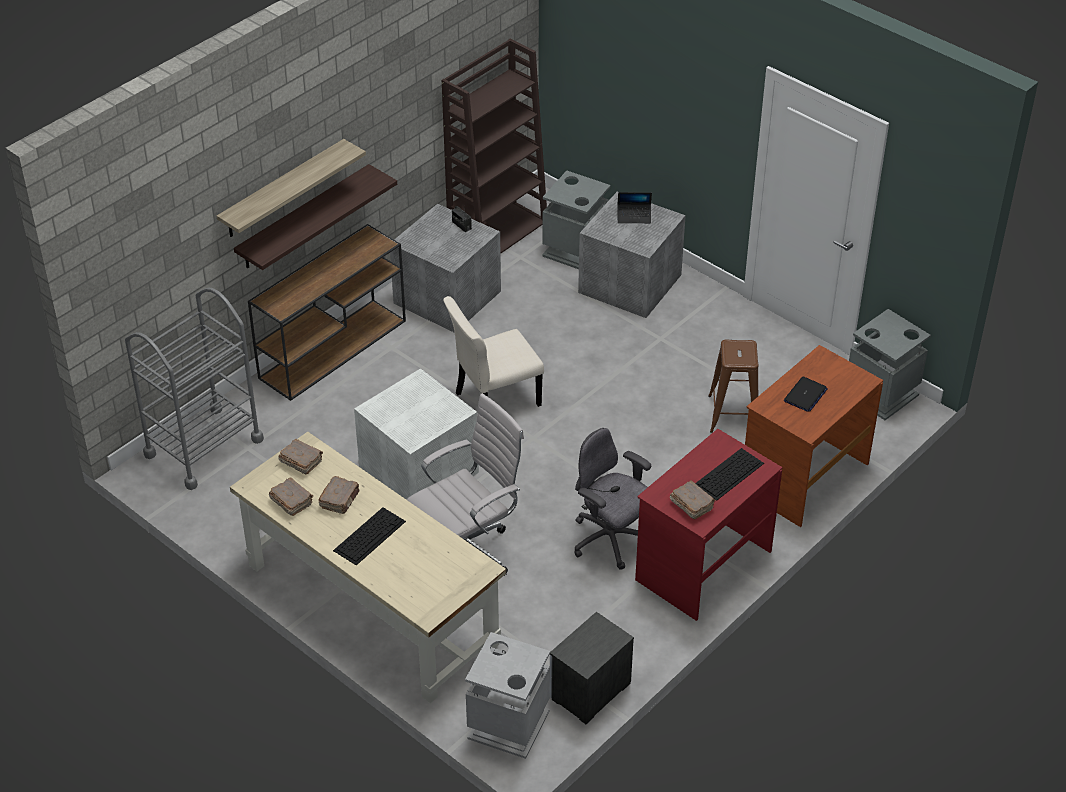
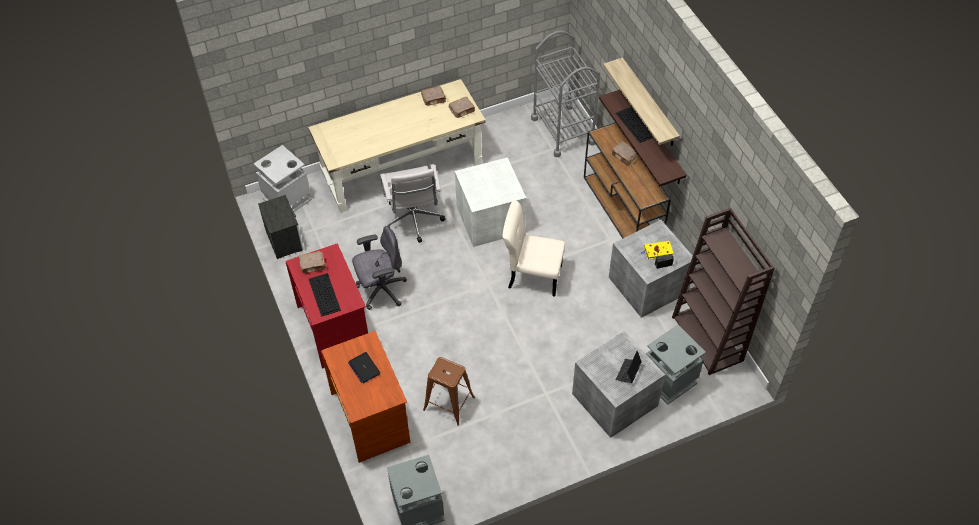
camera: 115 degrees right, 10 degrees up
brown book [319,476,360,514] -> brown book moved to [611,141,638,166]
keyboard [333,507,406,565] -> keyboard moved to [616,107,653,143]
beige chair [443,296,544,407] -> beige chair turned 75 degrees counterclockwise [502,201,565,297]
none -> yellow book [640,241,674,260]

